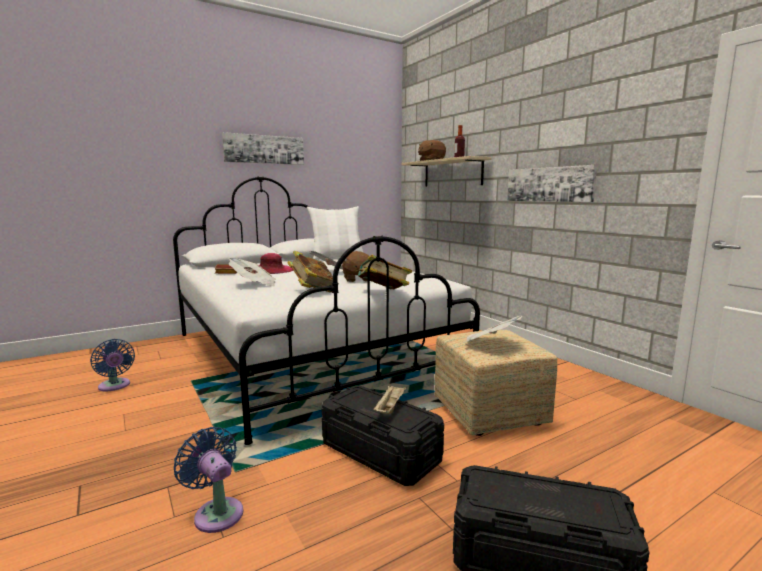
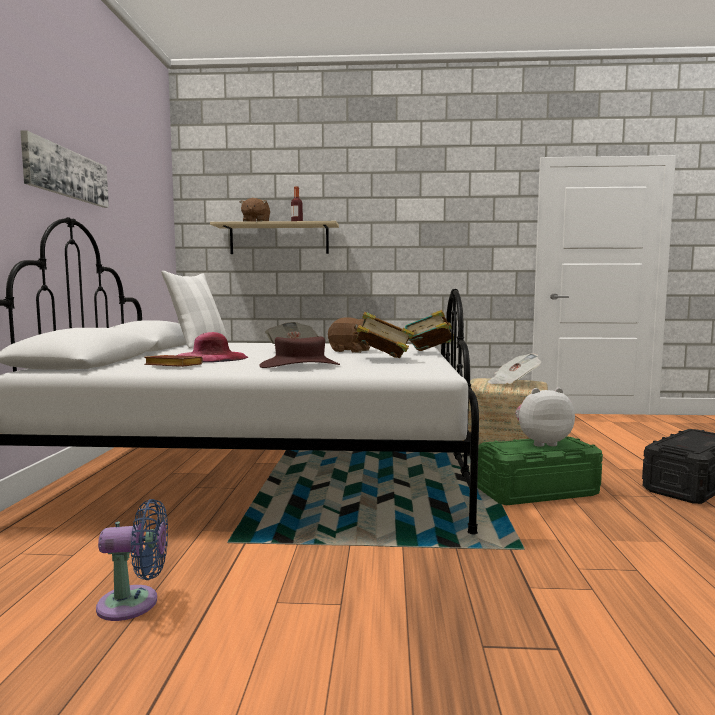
camera: 55 degrees left, 5 degrees down
blue fan [174,427,243,533] -> none
newspaper [229,257,276,287] -> brown hat [259,337,340,368]
black storage box [321,386,444,486] -> green storage box [477,436,603,505]
beige tray [374,385,407,414] -> plush toy [515,388,575,447]
picture [507,165,597,202] -> none

